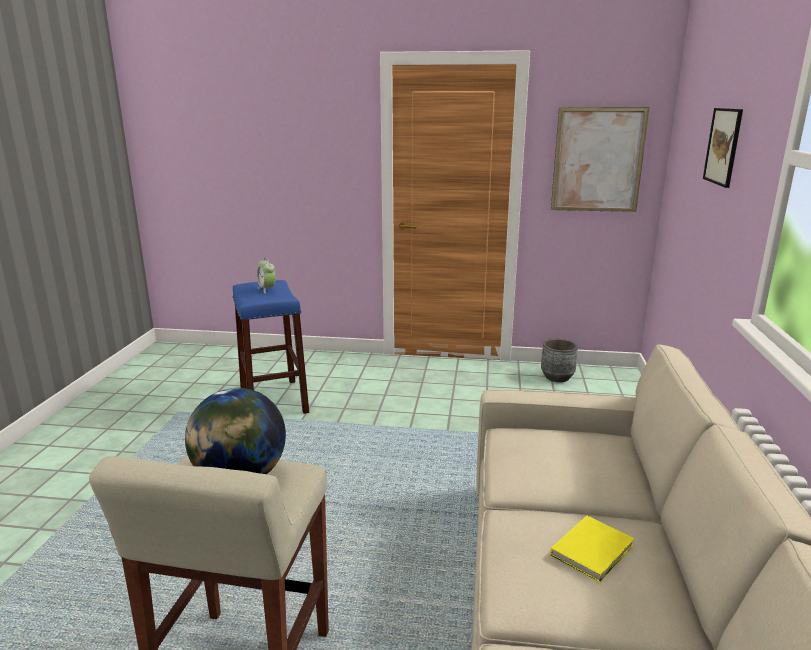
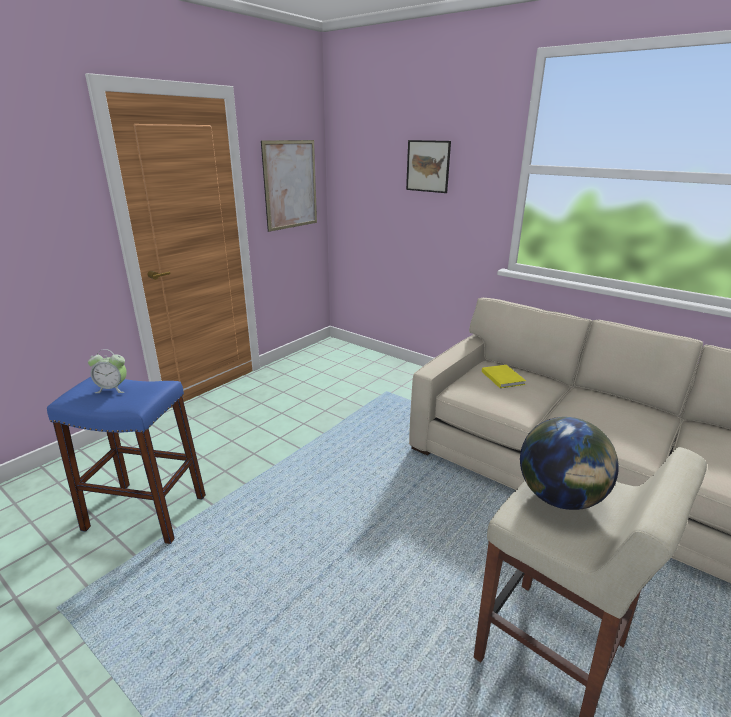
camera: 60 degrees left, 5 degrees up
grey planter [541,338,578,382] -> none
yellow book [550,515,635,582] -> yellow book moved to [482,365,526,388]

